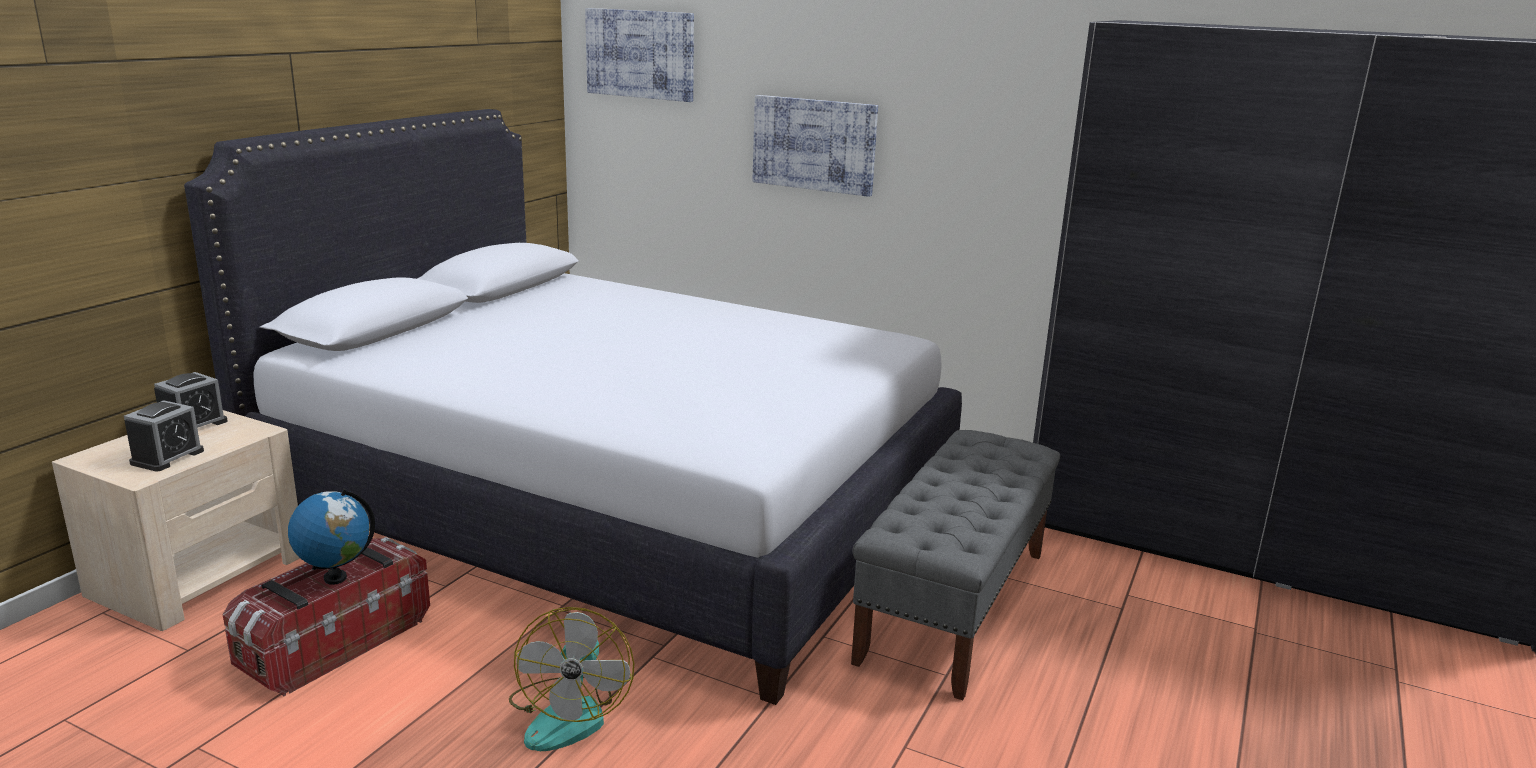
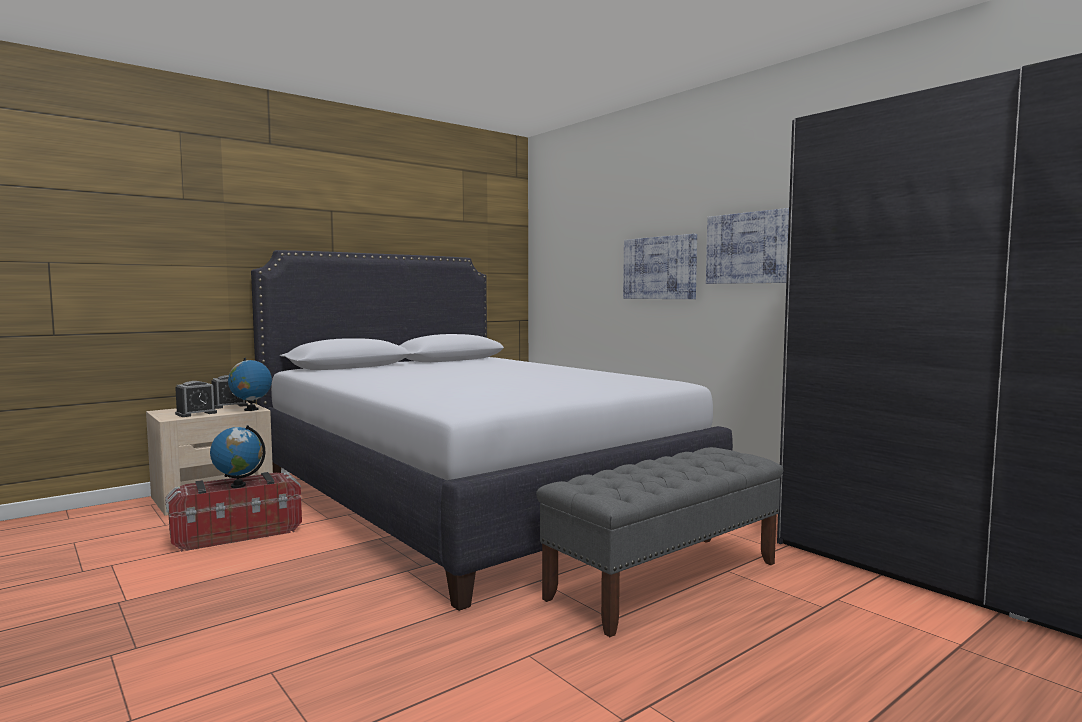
camera: 25 degrees right, 15 degrees down
fan [509,607,634,751] -> none
picture [585,8,694,102] -> picture moved to [706,208,789,284]
none -> globe [228,358,272,411]

